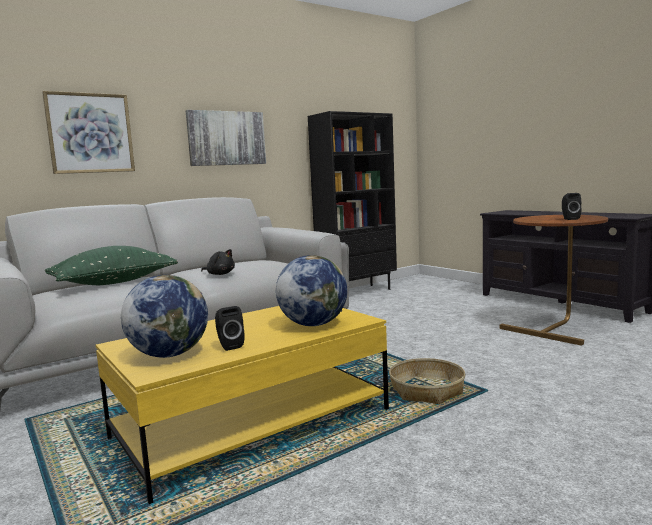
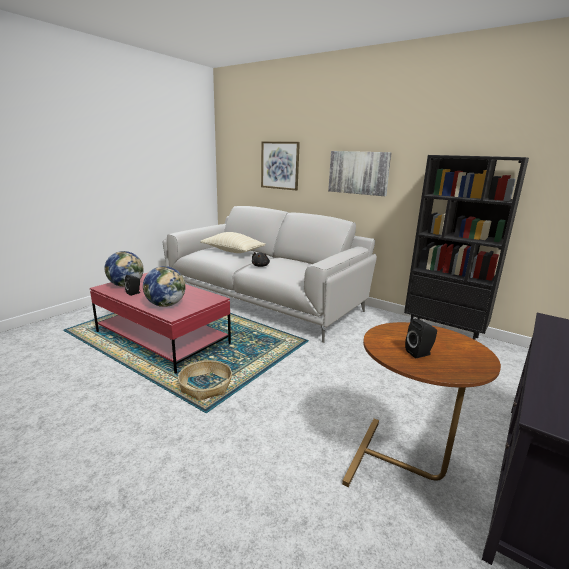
camera: 70 degrees right, 10 degrees up
green pillow [45,246,178,285] -> beige pillow [200,232,266,253]
yellow coffee table [96,306,389,504] -> red coffee table [90,272,231,374]

